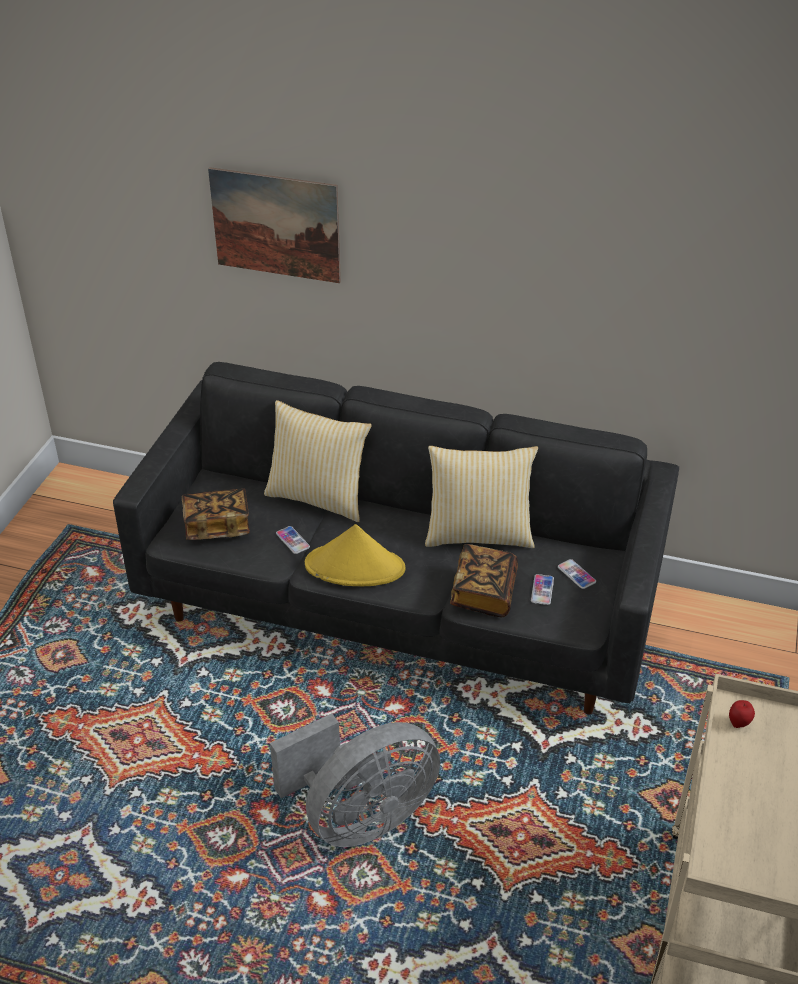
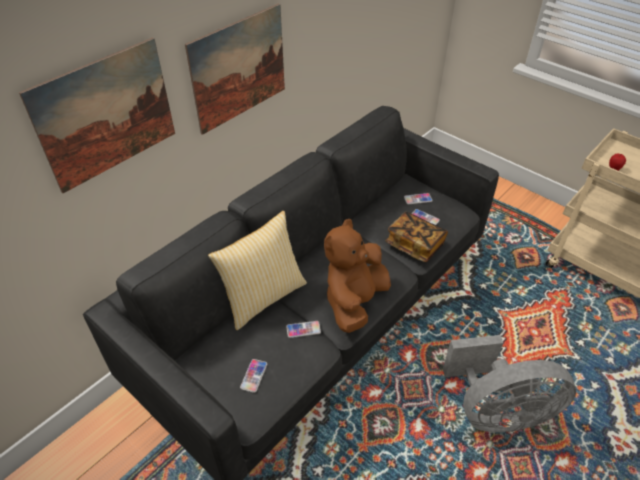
camera: 65 degrees left, 5 degrees up
book [182,488,250,540] -> phone [240,359,267,393]
grey fan [270,713,440,847] -> grey fan turned 90 degrees clockwise [443,335,576,432]
yellow hat [305,524,405,586] -> brown plush toy [324,219,391,333]
pillow [425,446,538,548] -> none
none -> picture [185,3,285,135]

